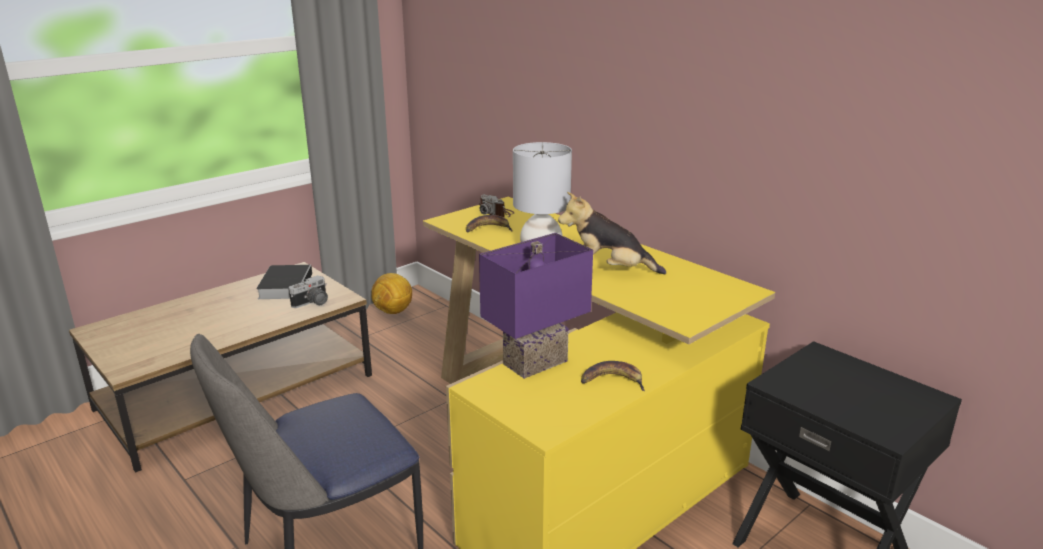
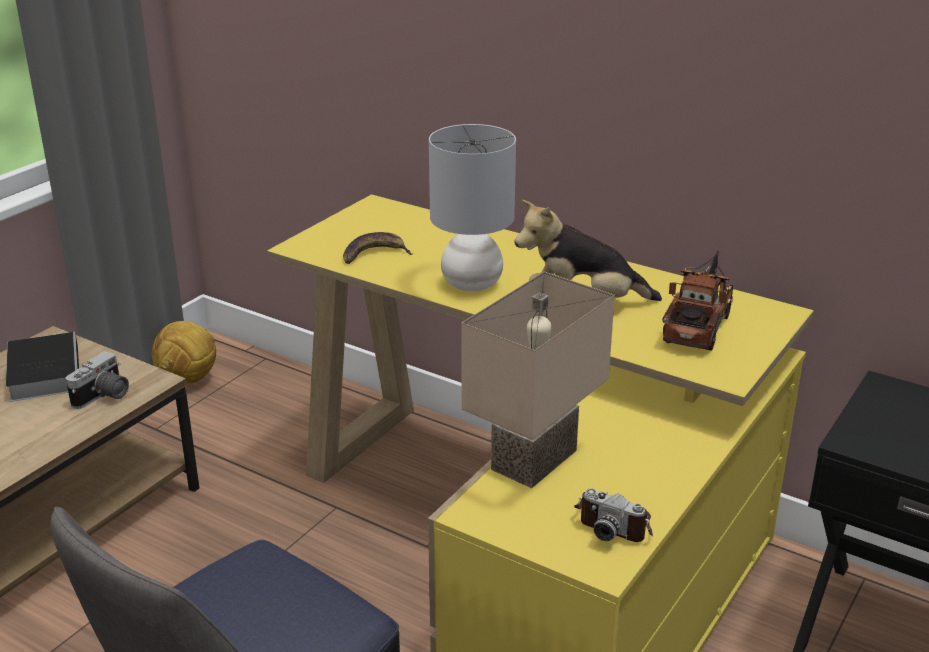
camera: 15 degrees left, 5 degrees up
camera [479,194,514,217] -> camera moved to [574,489,653,542]
purple table lamp [479,233,593,379] -> beige table lamp [462,271,615,488]
banana [581,361,645,391] -> none
none -> toy truck [662,251,733,351]

